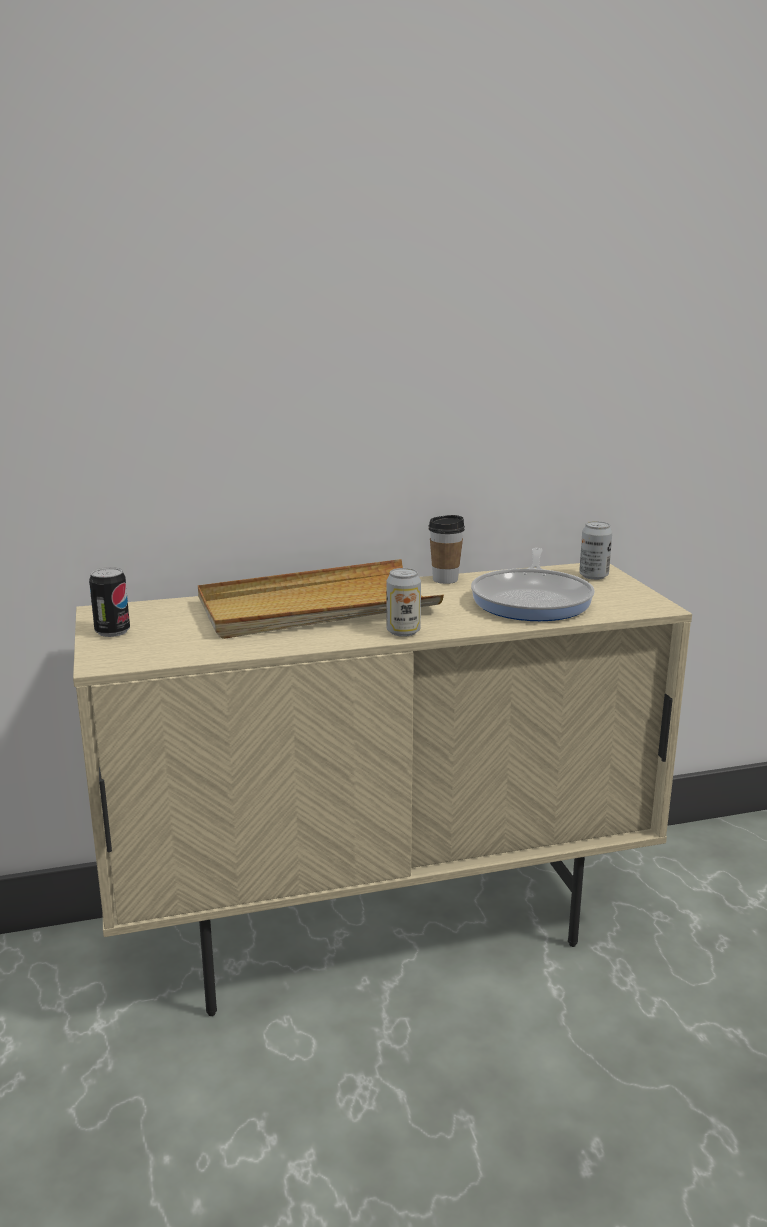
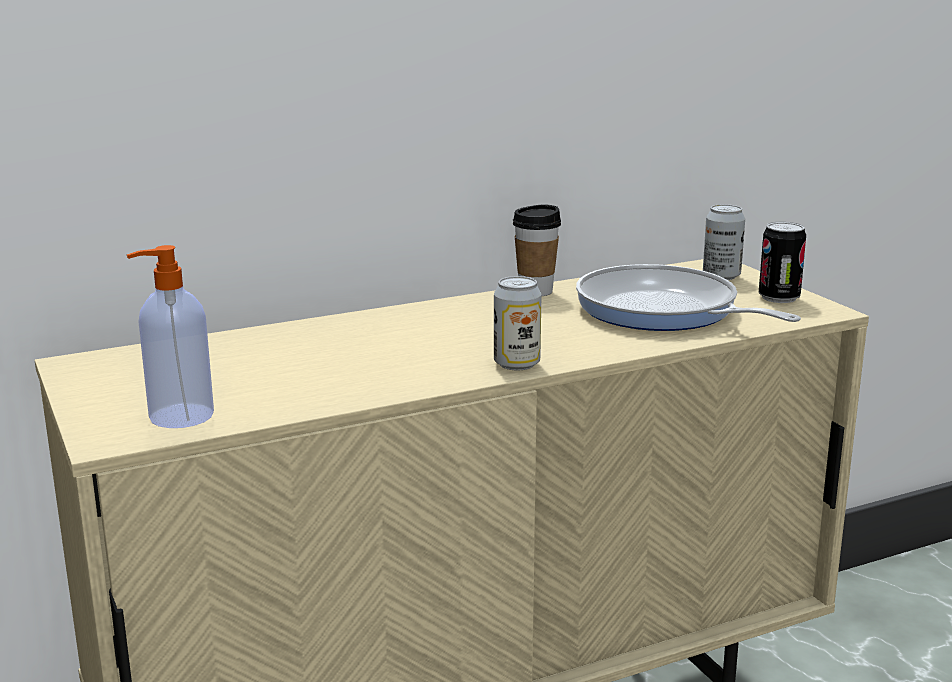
camera: 10 degrees left, 0 degrees up
can [89,567,130,637] -> can moved to [759,222,806,303]
beige tray [198,559,444,639] -> none
frying pan [471,548,595,621] -> frying pan turned 135 degrees clockwise [576,264,801,331]
none -> soap dispenser [127,245,214,428]

